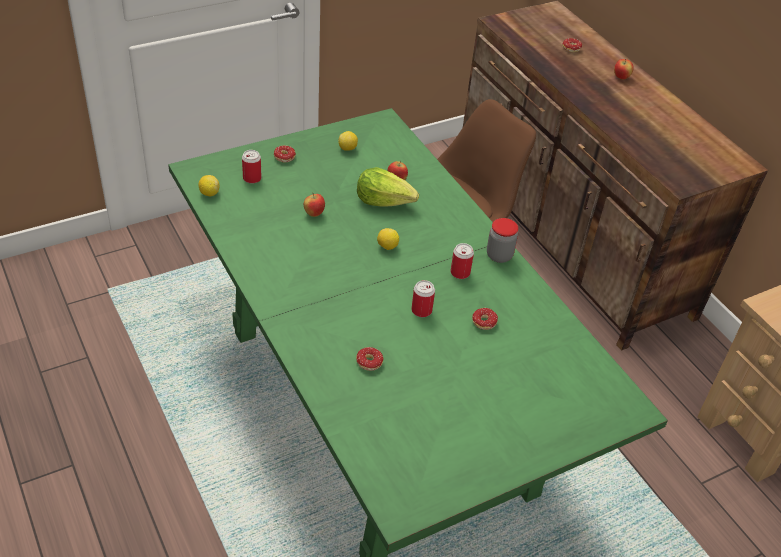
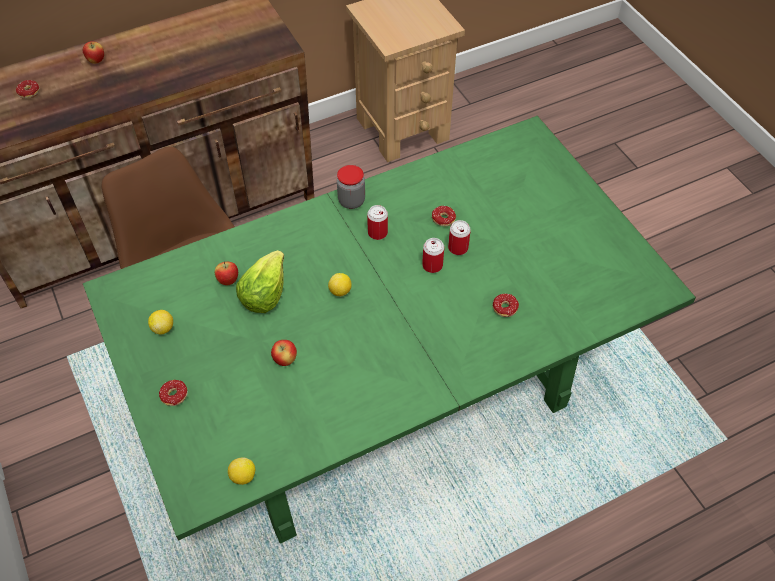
camera: 85 degrees left, 10 degrees up
can [242,150,262,184] -> can moved to [448,220,471,255]

